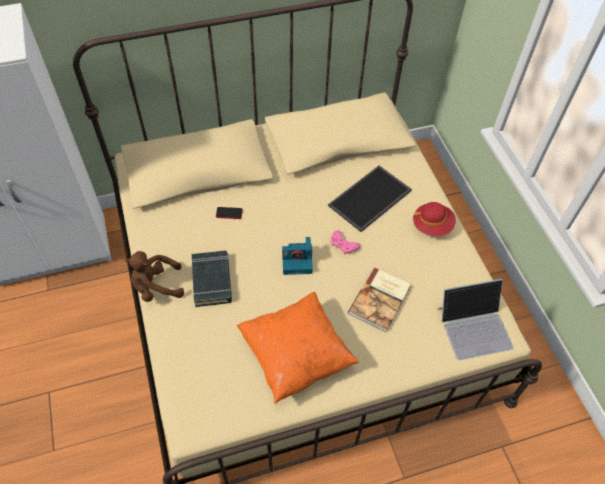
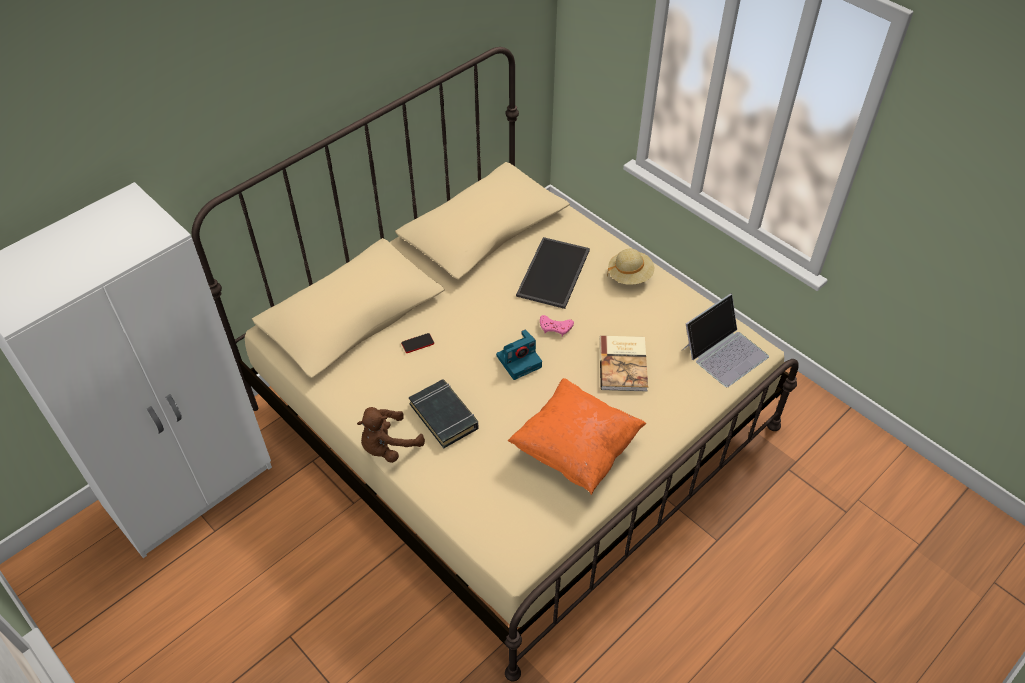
camera: 25 degrees left, 5 degrees down
red hat [412,202,456,236] -> beige hat [607,249,654,285]

